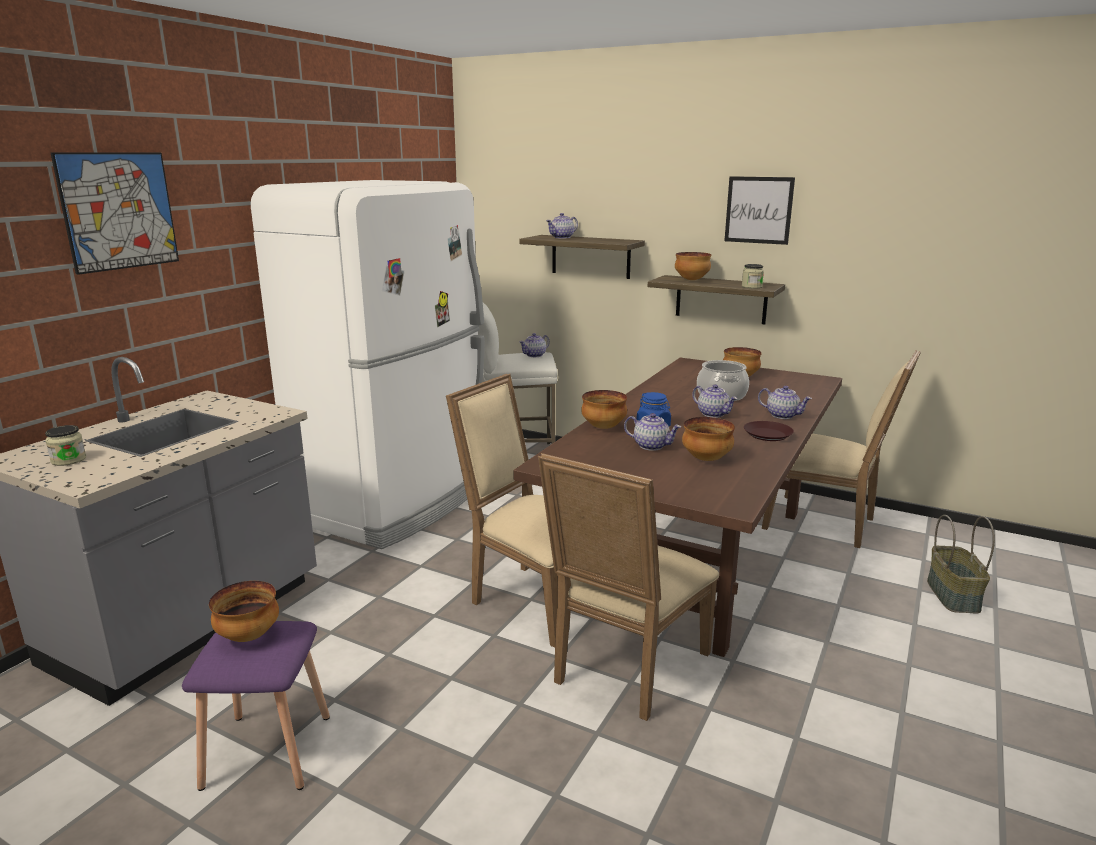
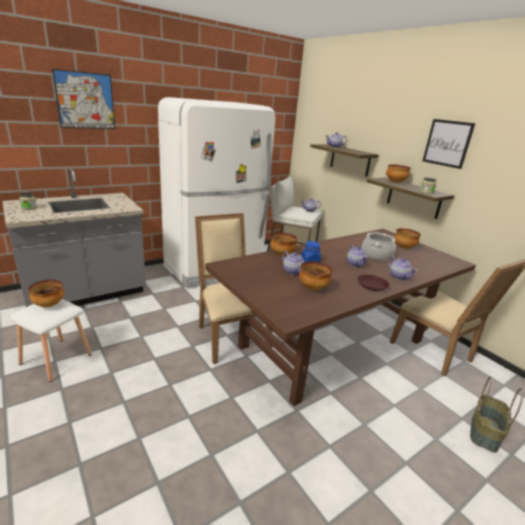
camera: 25 degrees right, 5 degrees up
purple stool [182,621,330,791] -> white stool [9,299,92,382]
beige chair [538,453,719,721] -> none

